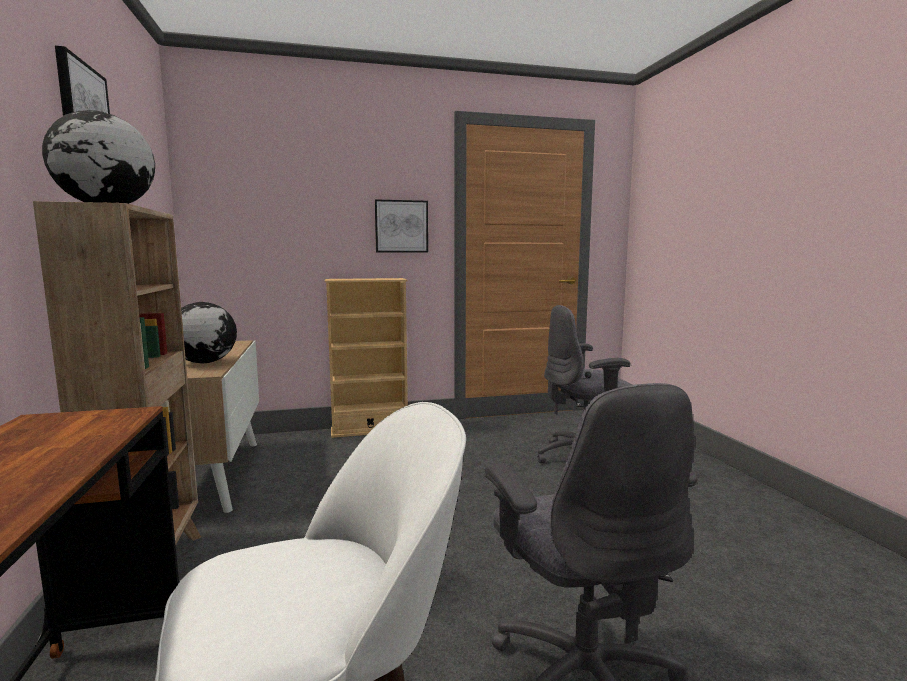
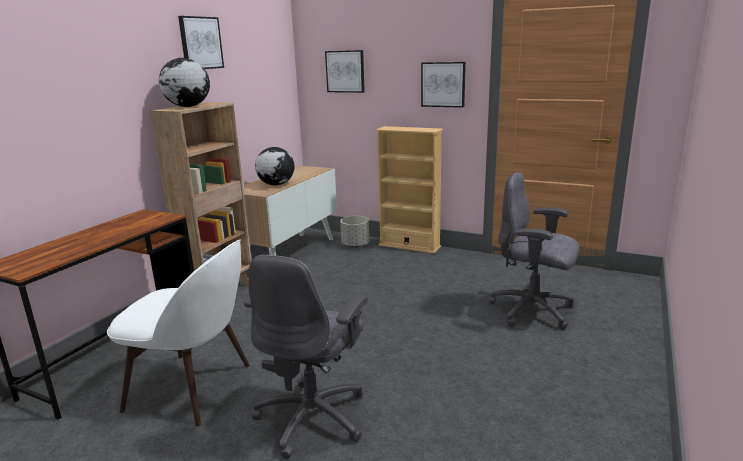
camera: 40 degrees right, 10 degrees up
none -> picture [325,50,365,93]
none -> grey planter [340,216,369,247]

